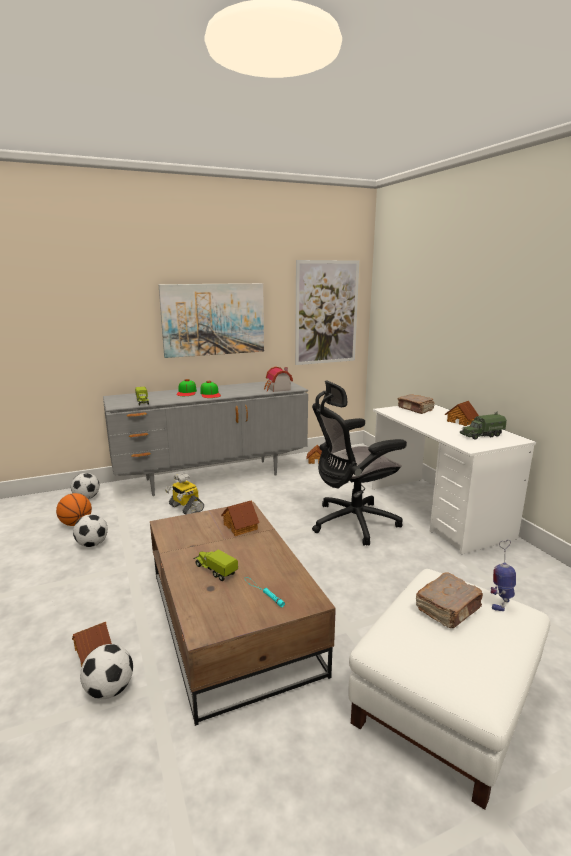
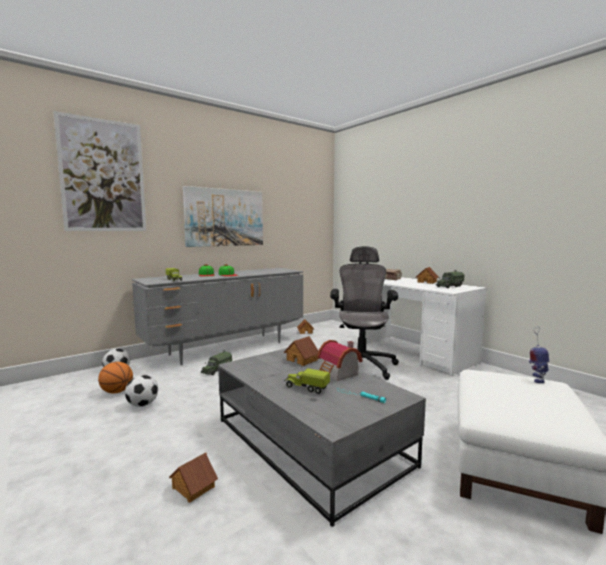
camera: 15 degrees left, 10 degrees down
football [80,644,133,699] -> none
brown coffee table [150,502,336,726] -> grey coffee table [218,348,426,527]
toy robot [165,473,204,514] -> toy truck [201,350,232,375]
toy house [264,366,293,392] -> toy house moved to [317,340,363,381]
picture [295,260,359,365] -> picture moved to [53,111,146,231]
office chair [312,381,407,546] -> office chair turned 135 degrees clockwise [330,246,399,380]
brown book [416,572,483,628] -> none

